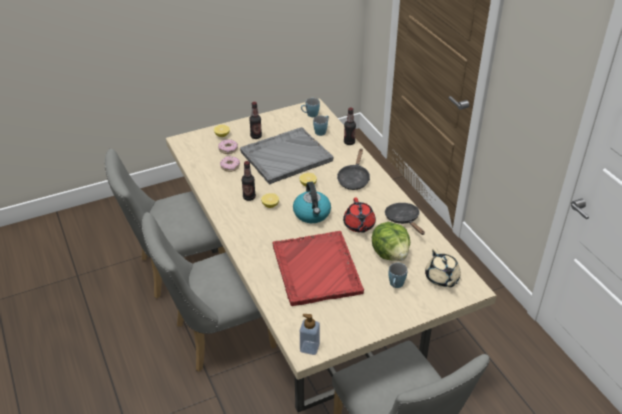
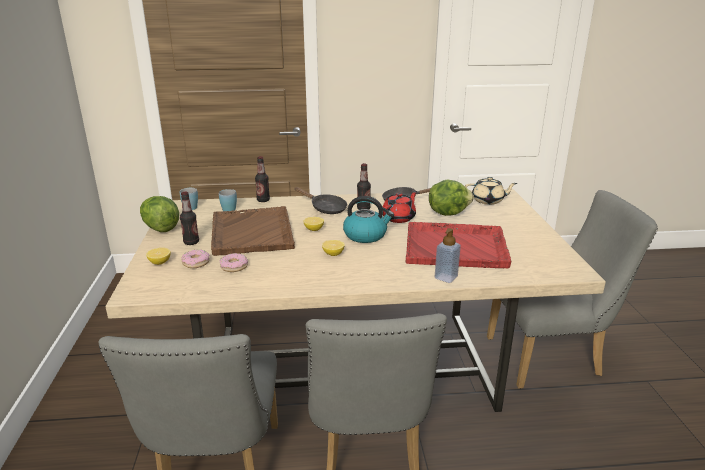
camera: 70 degrees left, 15 degrees down
grey tray [240,127,333,184] -> brown tray [211,206,295,256]
bottle [242,161,256,201] -> bottle moved to [357,163,371,210]
soap dispenser [300,314,320,355] -> soap dispenser moved to [434,228,461,283]
red teapot [343,198,376,233] -> red teapot turned 60 degrees counterclockwise [383,191,417,223]
blue mug [388,263,407,288] -> none
none -> lettuce [140,196,179,232]

